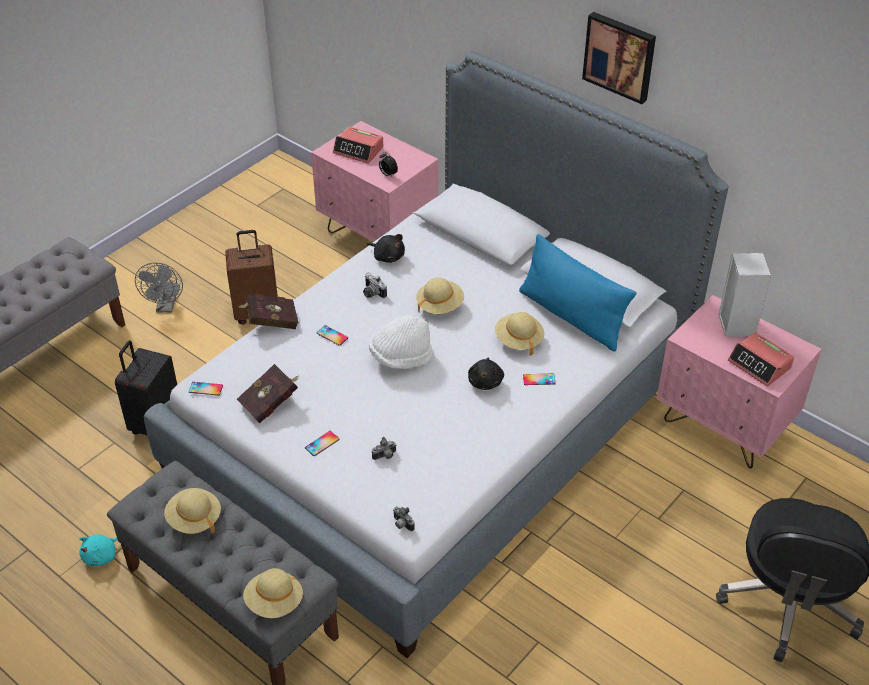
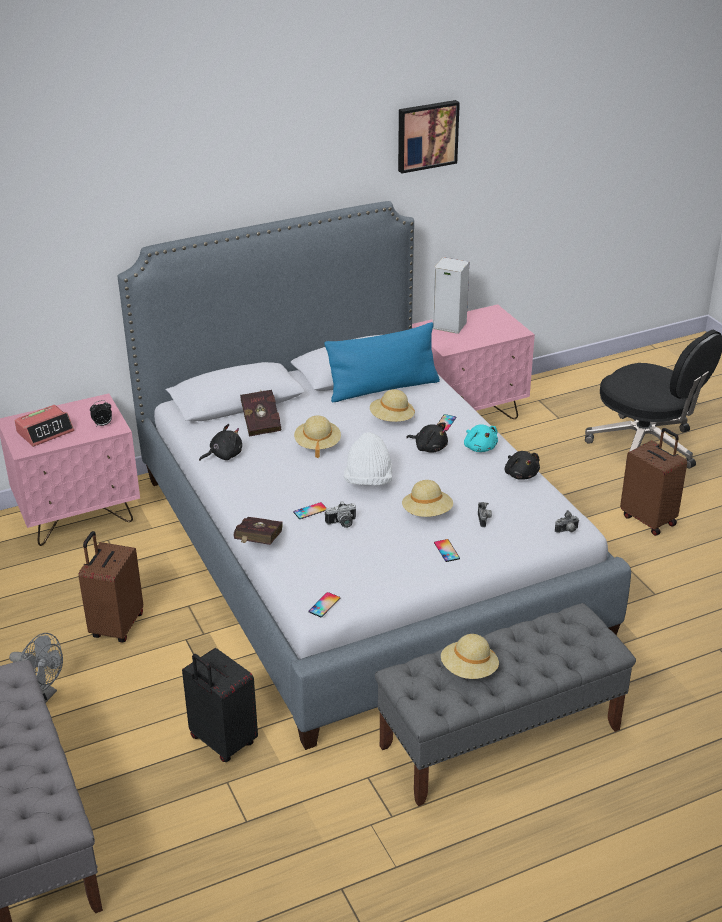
camera: 65 degrees left, 10 degrees down
turquoise plush toy [79,534,118,566] -> turquoise plush toy moved to [464,424,498,452]
red book [237,364,299,423] -> red book moved to [240,389,281,437]
beige hat [243,568,303,618] -> beige hat moved to [402,480,453,517]
camera [363,273,387,298] -> camera moved to [325,502,356,528]
picture [582,12,656,104] -> picture moved to [398,100,460,173]
alarm clock [728,332,794,387] -> none
none -> black plush toy [505,451,540,480]
none -> brown suitcase [620,428,687,536]

